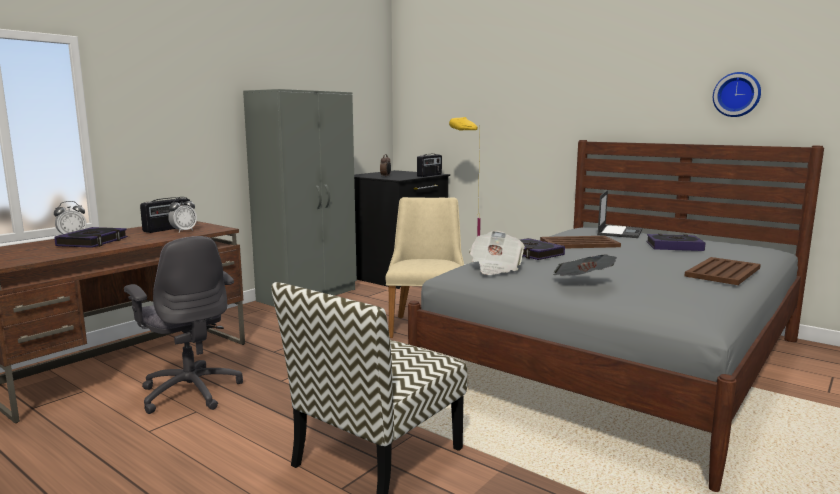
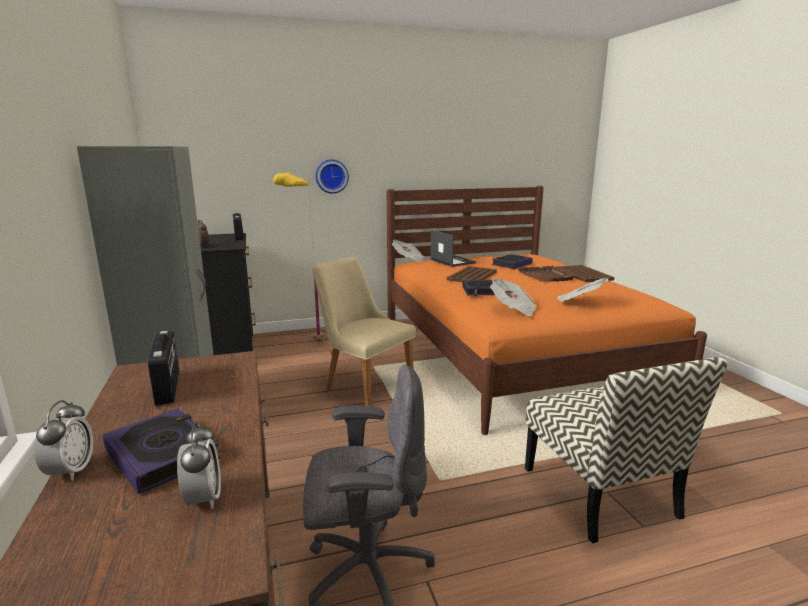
camera: 55 degrees left, 5 degrees up
alarm clock [168,197,197,233] -> alarm clock moved to [177,423,221,509]
grey bed [408,140,824,492] -> orange bed [387,186,707,435]
wall clock [713,72,761,117] -> wall clock moved to [316,159,349,194]
none -> newspaper [392,240,424,262]
none -> brown tray [517,265,575,282]

